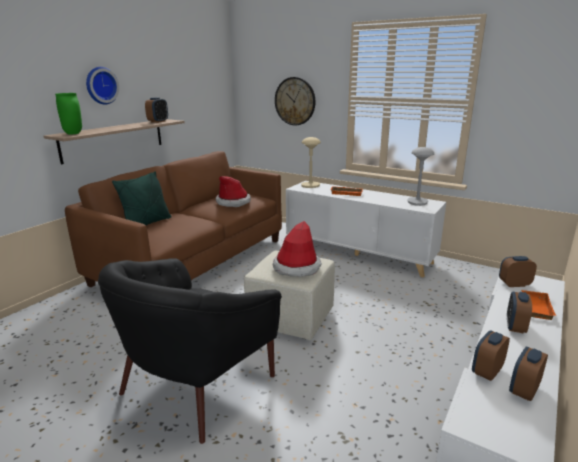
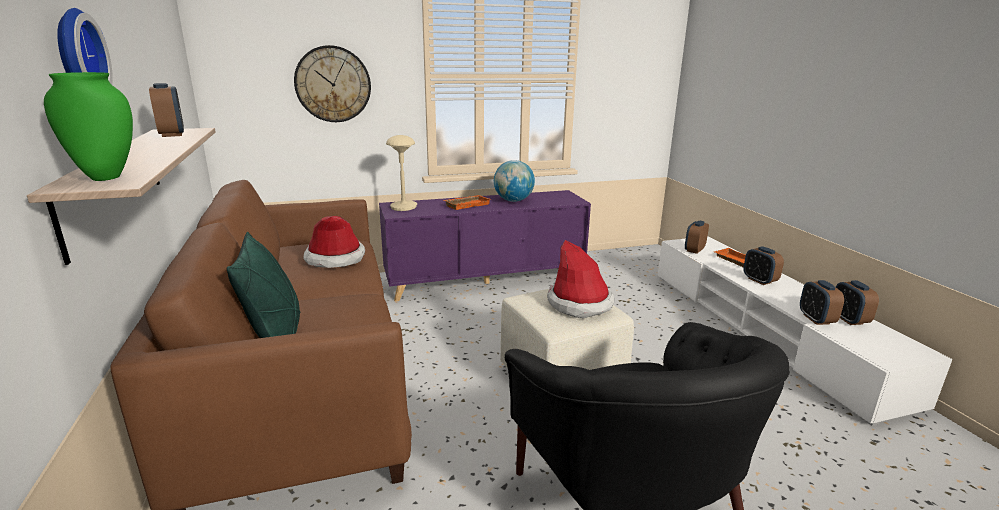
camera: 50 degrees left, 0 degrees up
white cabinet [286,181,446,278] -> purple cabinet [379,190,591,302]
grey table lamp [407,147,434,206] -> none
none -> globe [494,160,535,202]

